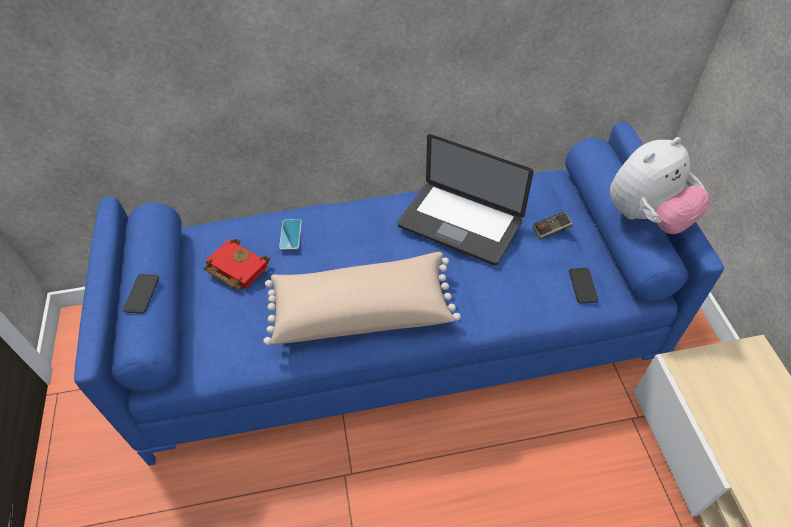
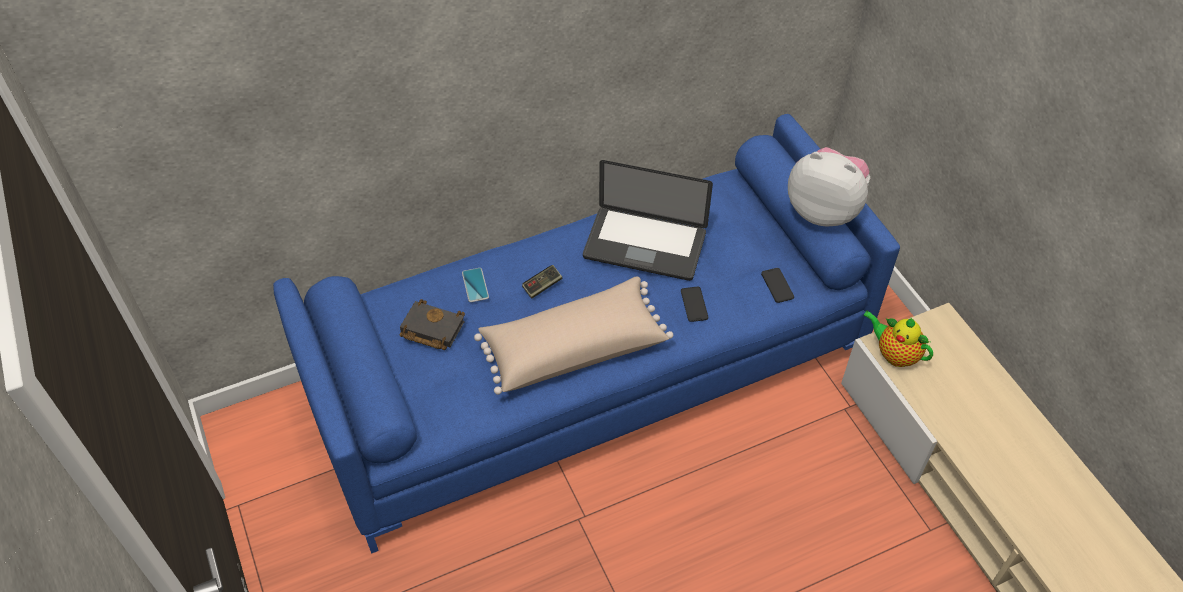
camera: 15 degrees left, 0 degrees up
phone [123,274,159,314] -> phone moved to [681,287,708,322]
red book [204,239,270,290] -> black book [400,299,465,350]
game controller [533,212,573,240] -> game controller moved to [522,265,562,299]
plush toy [610,137,711,234] -> plush toy turned 105 degrees counterclockwise [788,147,870,226]
none -> teapot [863,311,933,367]

